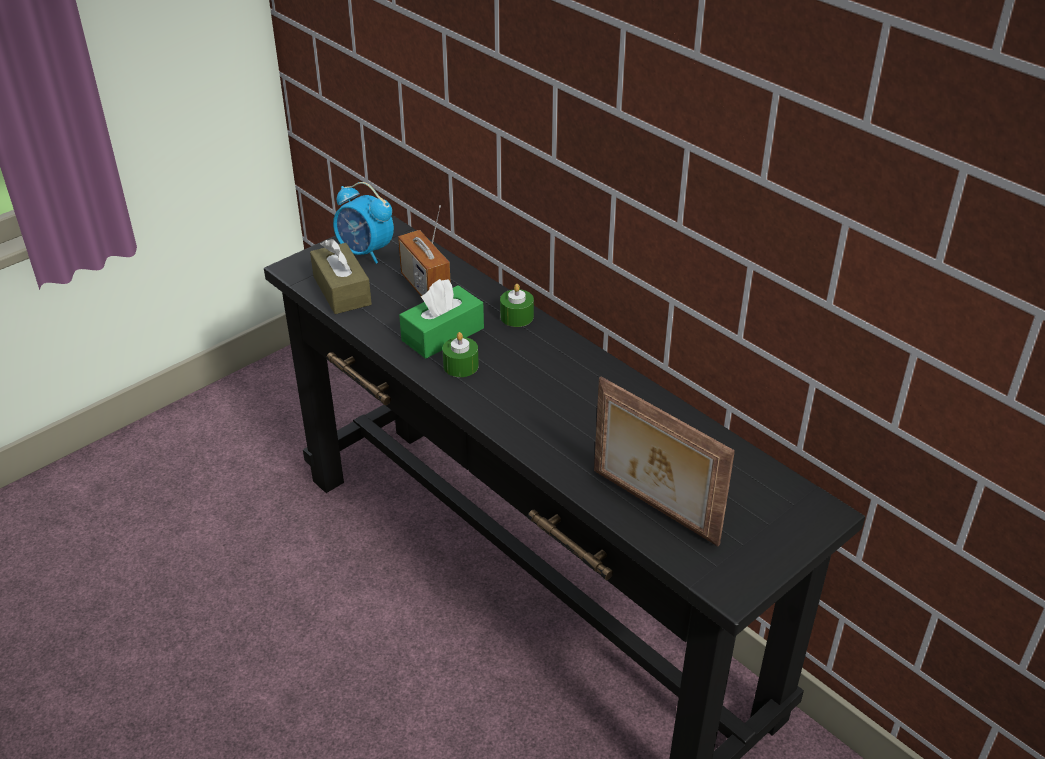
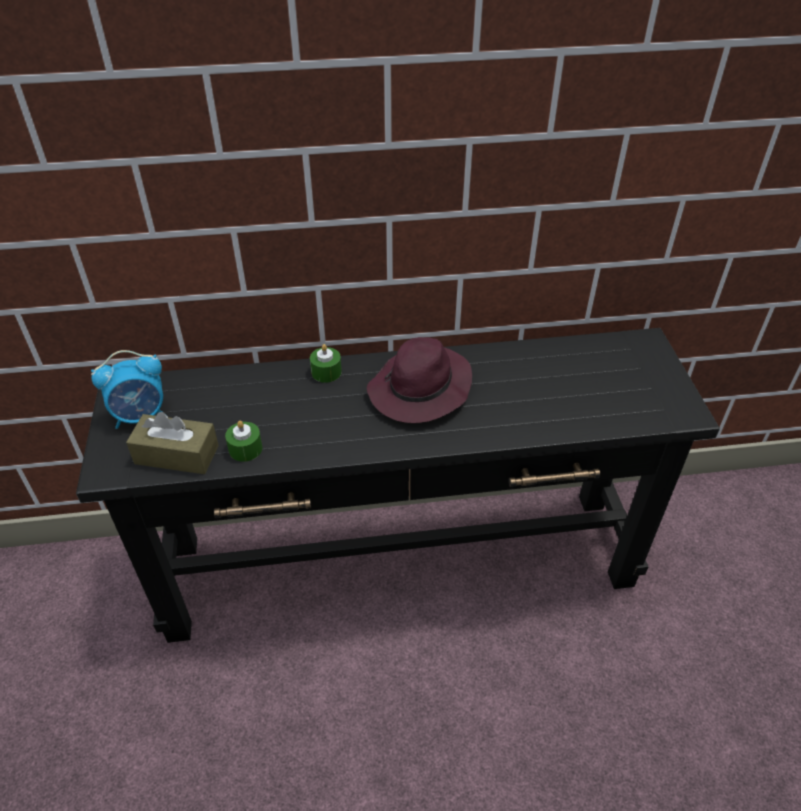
camera: 55 degrees left, 5 degrees up
radio [398,205,451,296] -> none
green tissue box [399,279,484,359] -> none
green candle [443,332,479,377] -> green candle moved to [225,421,262,462]
picture frame [594,376,735,546] -> none
none -> purple hat [367,337,472,423]

